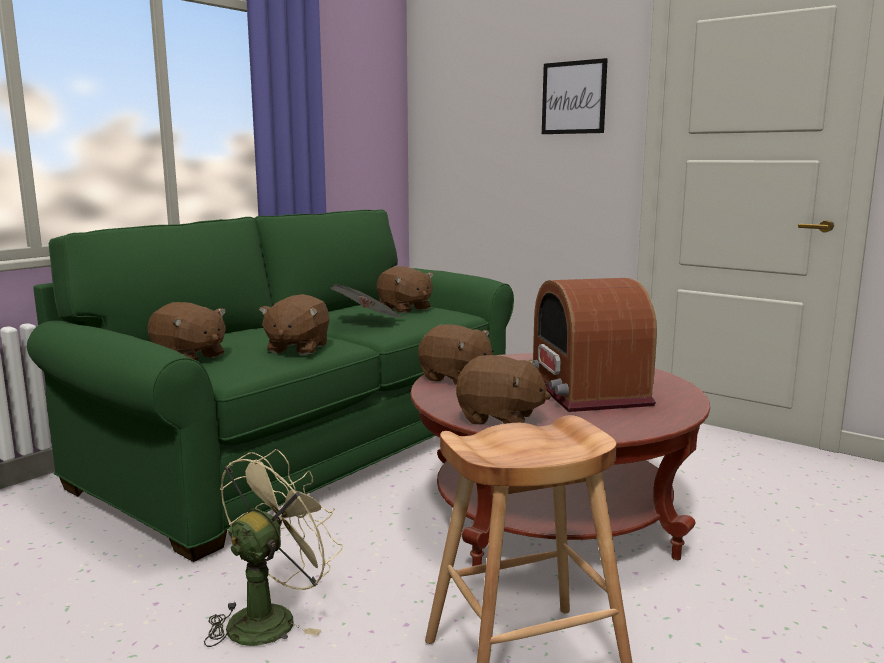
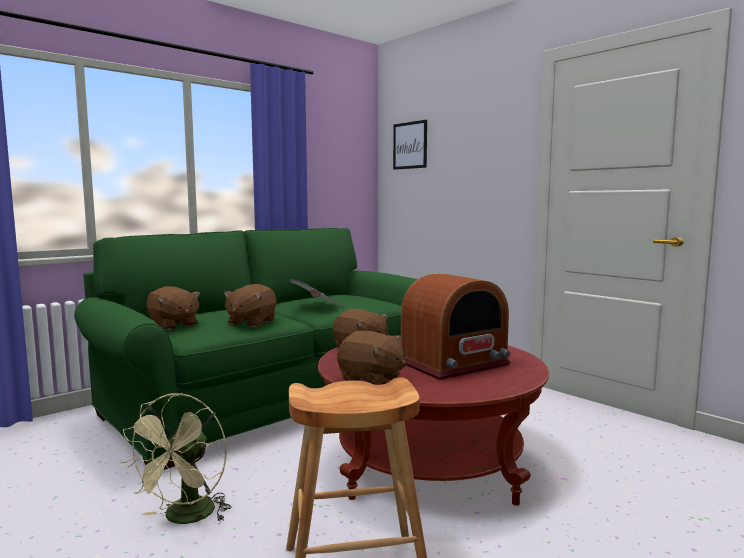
camera: 10 degrees right, 5 degrees down
beige fan [204,449,343,647] -> beige fan turned 150 degrees clockwise [120,393,232,524]
brown plush toy [377,266,434,313] -> none
radio [533,278,657,412] -> radio turned 120 degrees counterclockwise [401,273,510,380]
picture [542,58,608,134] -> picture moved to [393,120,427,170]

